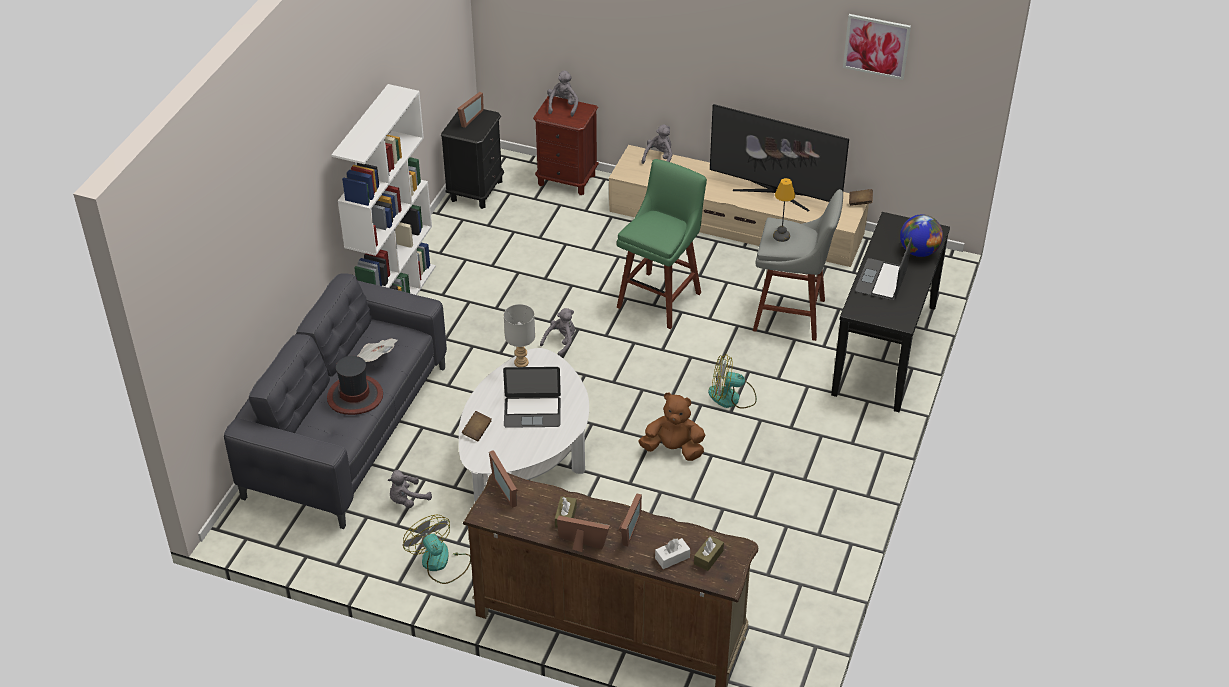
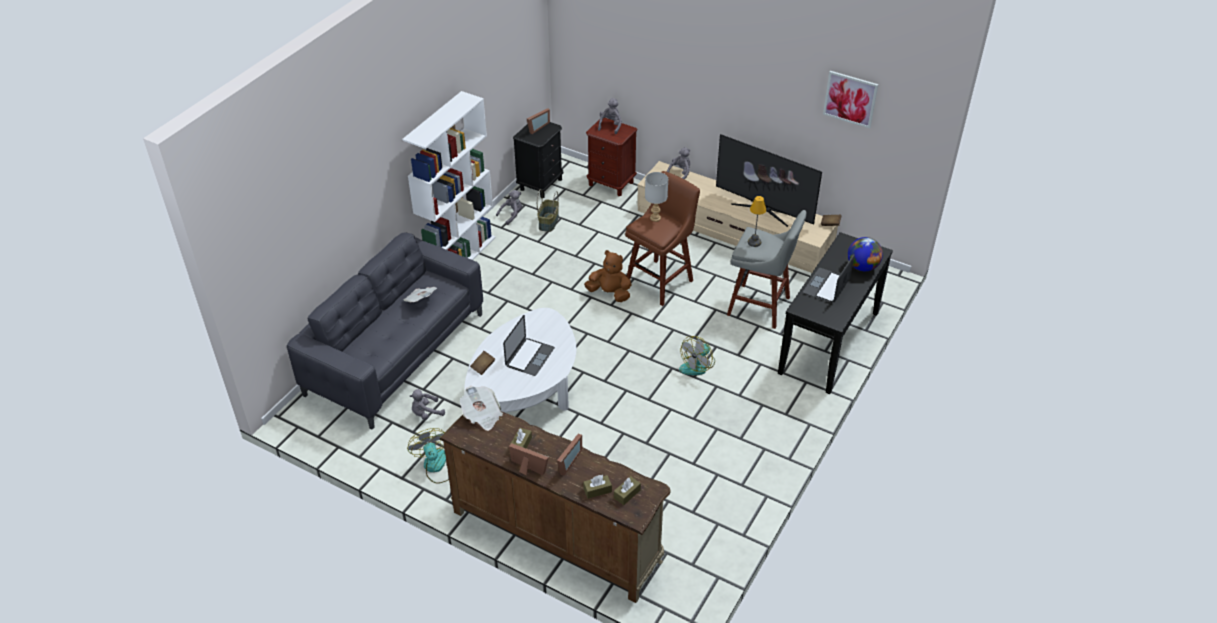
camera: 10 degrees right, 0 degrees up
hat [327,356,383,415] -> none
picture frame [489,450,518,508] -> newspaper [460,386,503,431]
laptop [503,367,561,428] -> laptop turned 75 degrees counterclockwise [503,315,555,376]
grey table lamp [504,304,535,367] -> grey table lamp moved to [645,172,668,222]
grey plush toy [540,308,575,357] -> grey plush toy moved to [496,190,522,225]
green stool [617,159,707,329] -> brown stool [625,171,700,306]
brown plush toy [638,393,705,461] -> brown plush toy moved to [584,250,632,302]
white tissue box [655,538,690,569] -> brown tissue box [583,475,612,499]
fan [708,354,757,409] -> fan turned 60 degrees counterclockwise [679,336,715,375]
none -> basket [537,189,559,232]

